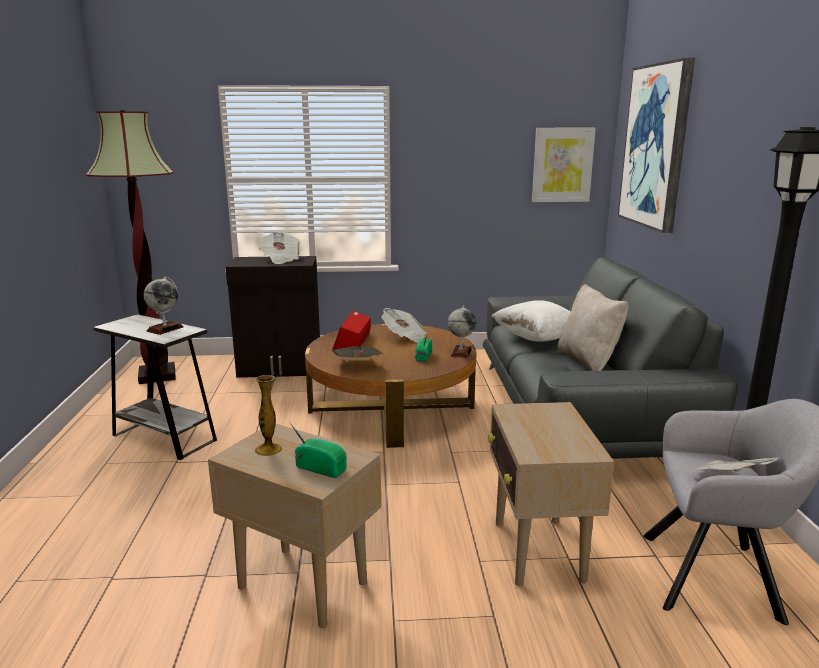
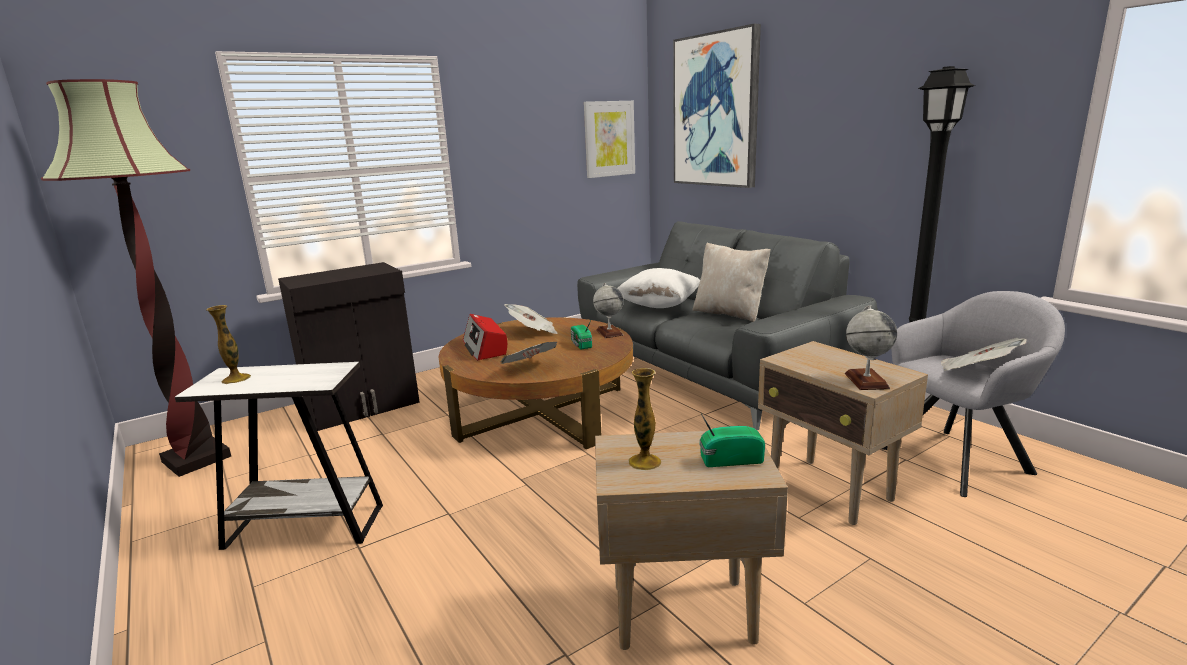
camera: 30 degrees left, 0 degrees up
globe [144,276,184,335] -> globe moved to [845,305,897,390]
newspaper [259,232,300,264] -> none
none -> vase [207,305,251,384]

